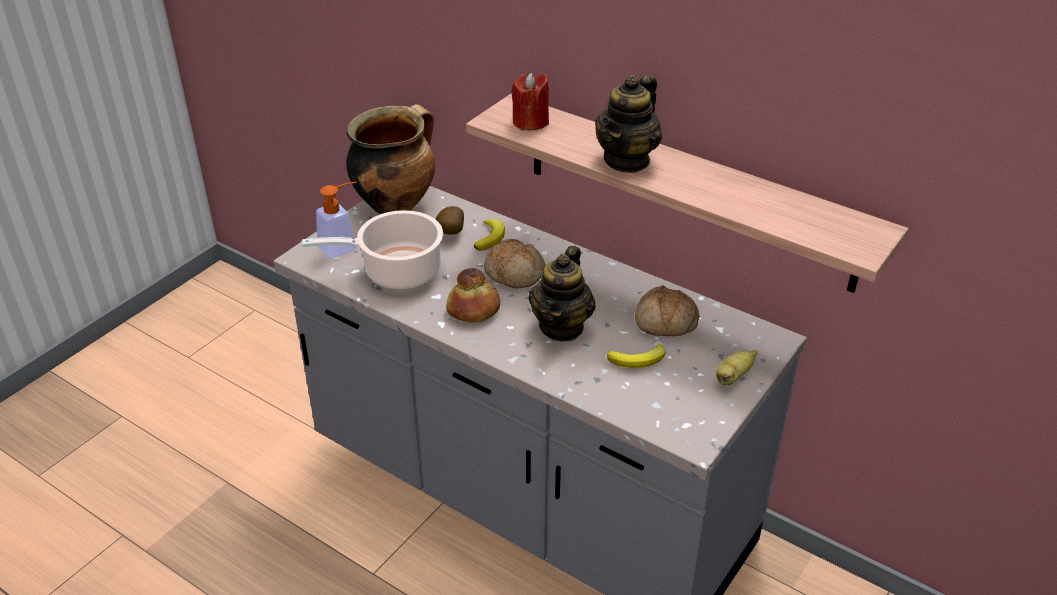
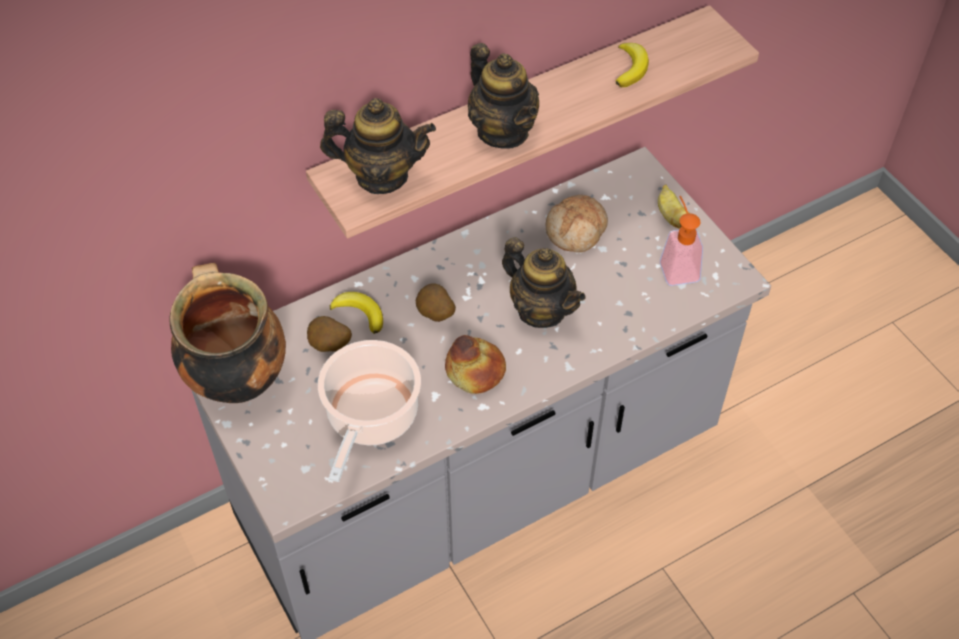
camera: 65 degrees left, 15 degrees up
soap dispenser [316,181,357,258] -> soap dispenser moved to [660,196,703,286]
bread [484,239,545,288] -> potato [416,283,456,322]
red candle [511,73,549,130] -> teapot [320,98,436,194]
banana [607,344,666,368] -> banana moved to [616,43,649,87]

